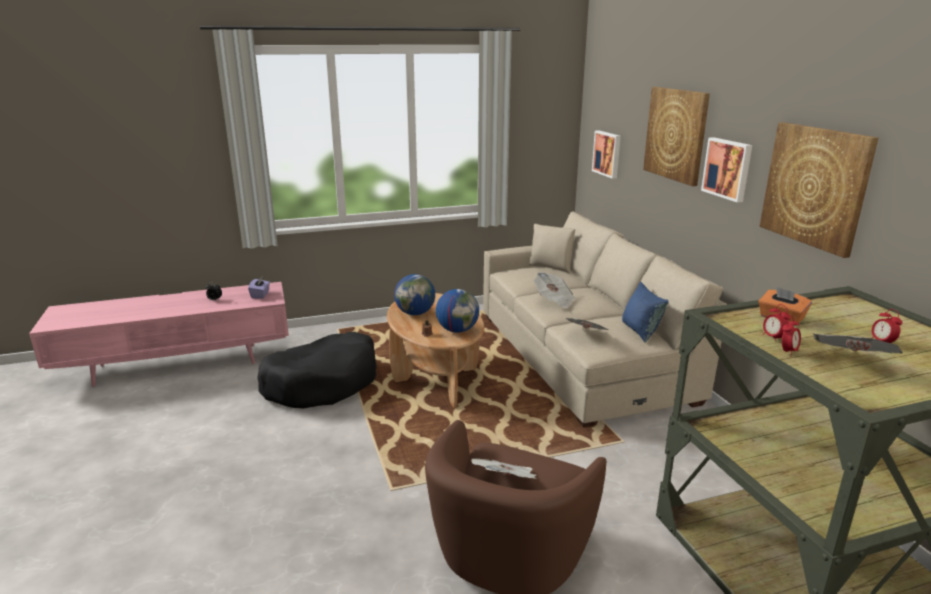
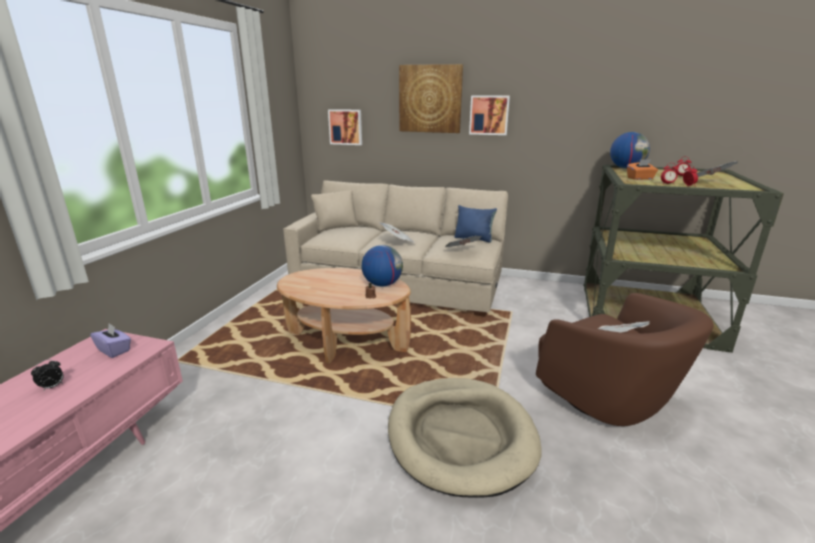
camera: 55 degrees left, 0 degrees up
black dog bed [257,332,377,408] -> none
globe [394,274,435,315] -> globe moved to [610,132,650,169]
picture [759,122,878,258] -> none
none -> beige dog bed [388,378,542,498]

